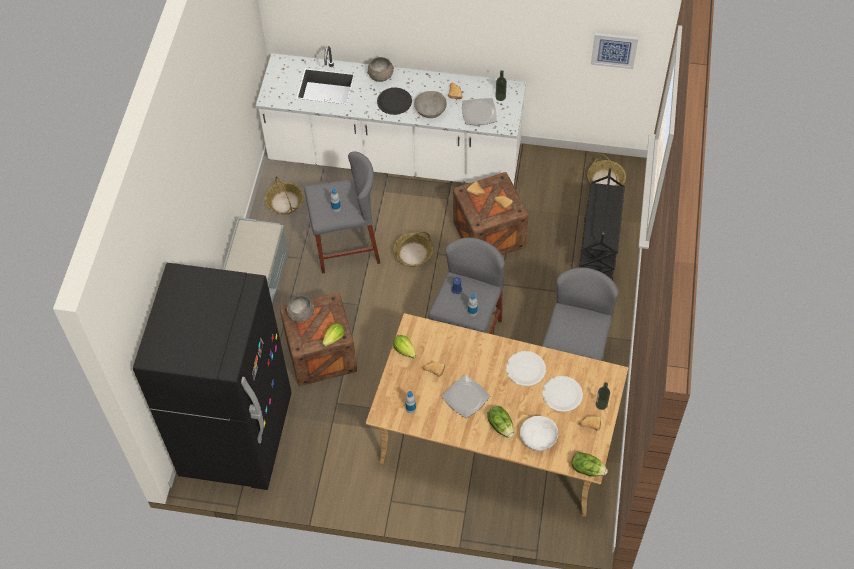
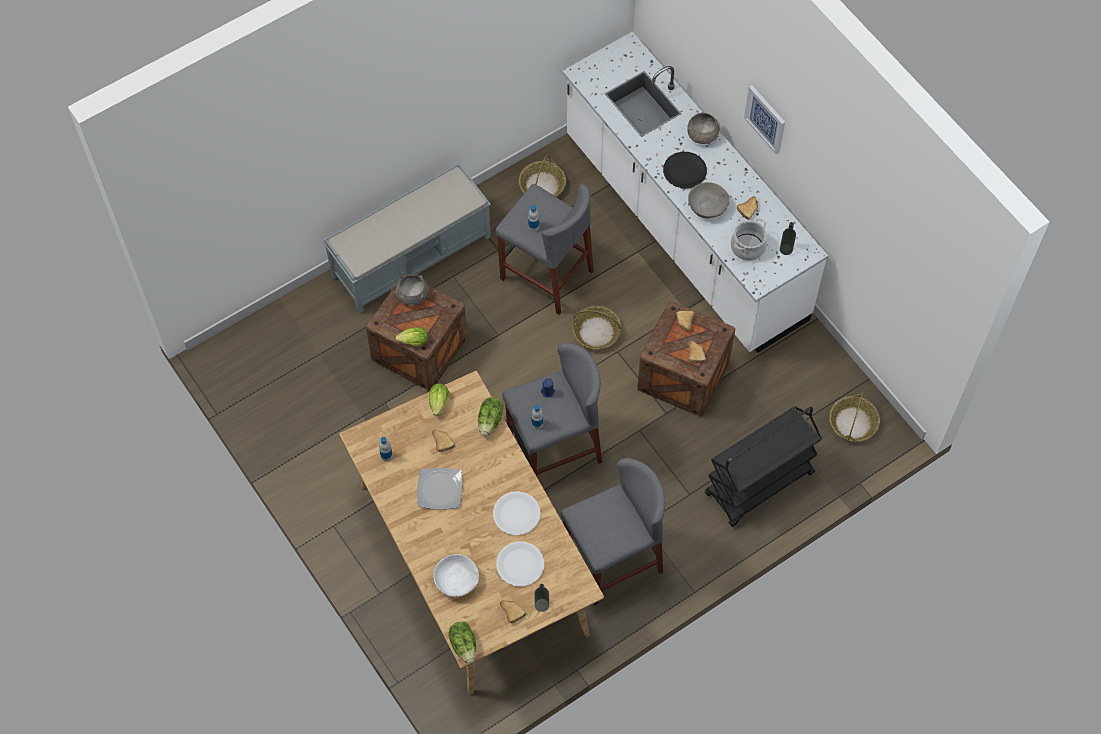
camera: 45 degrees right, 5 degrees up
black fridge [133,263,292,490] -> none
plate [462,98,496,125] -> cooking pot [730,219,767,261]
lettuce [487,406,514,438] -> lettuce moved to [478,397,503,436]
picture [591,33,639,69] -> picture moved to [744,85,785,155]

